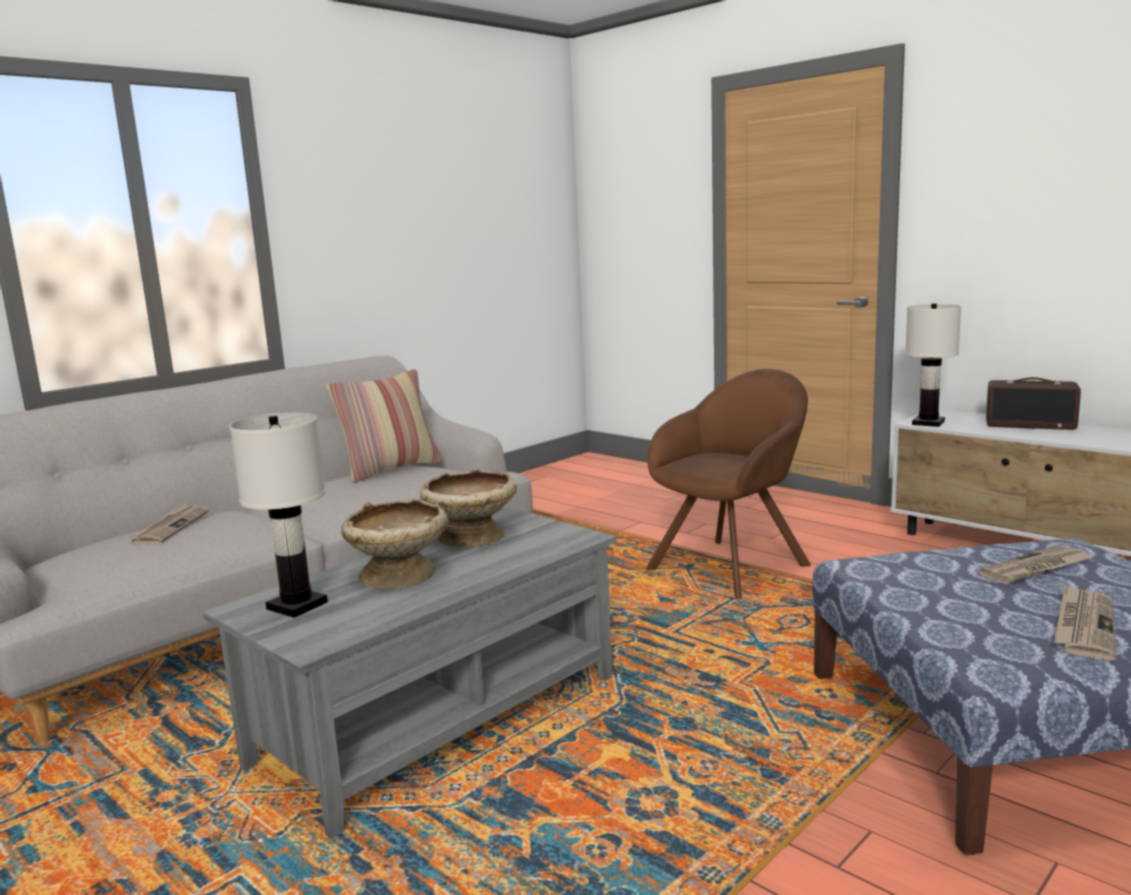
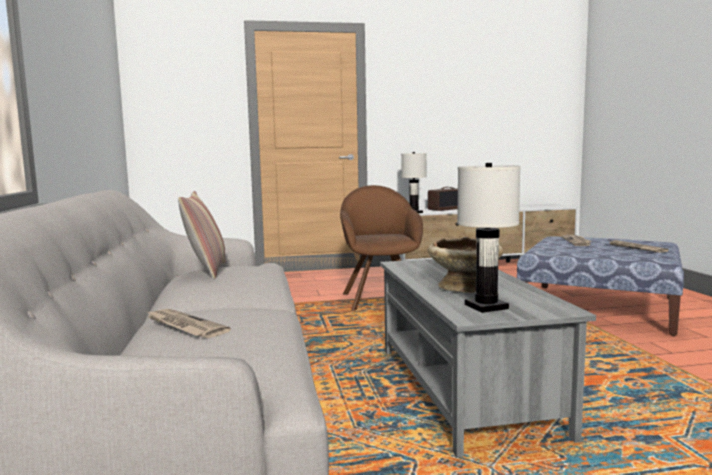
camera: 55 degrees left, 5 degrees down
beige bowl [420,468,517,548] -> none

